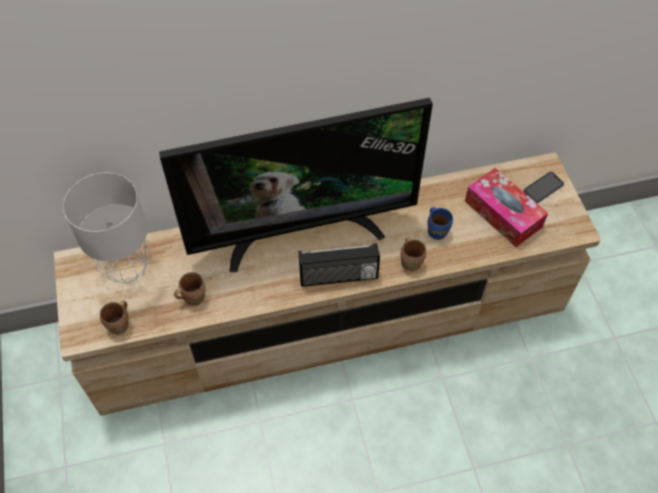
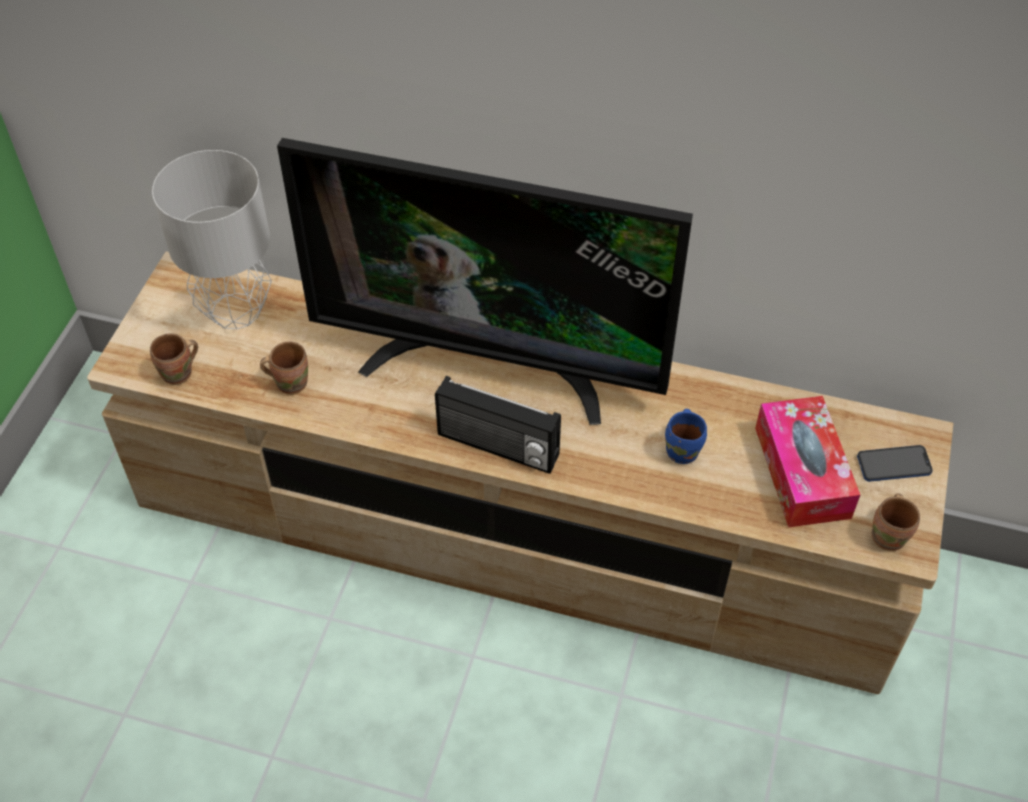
camera: 30 degrees right, 5 degrees down
brown mug [400,237,426,271] -> brown mug moved to [872,493,920,551]

